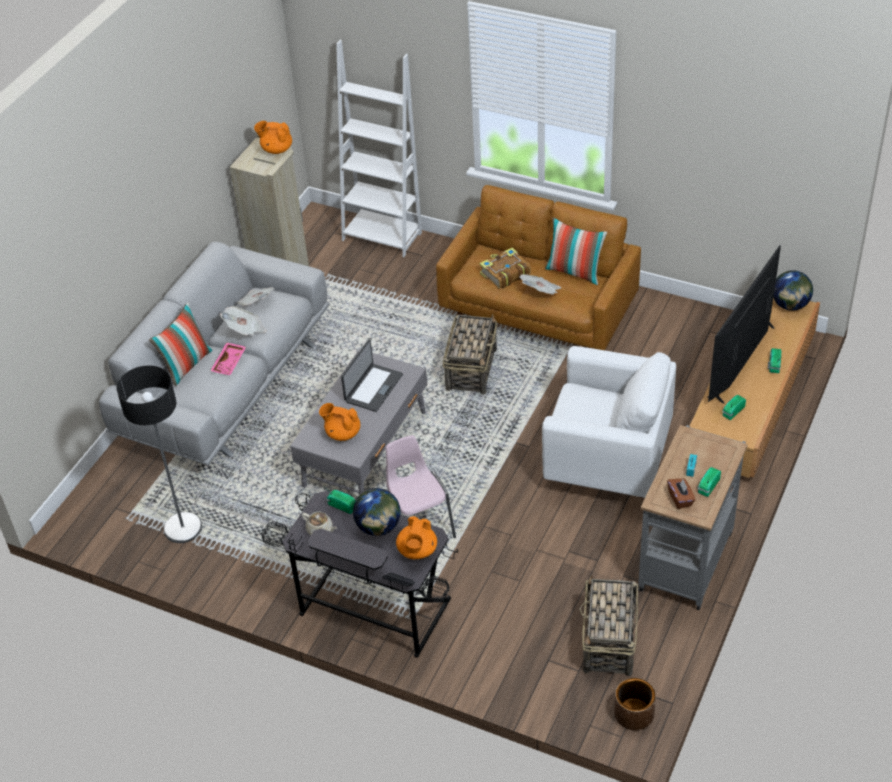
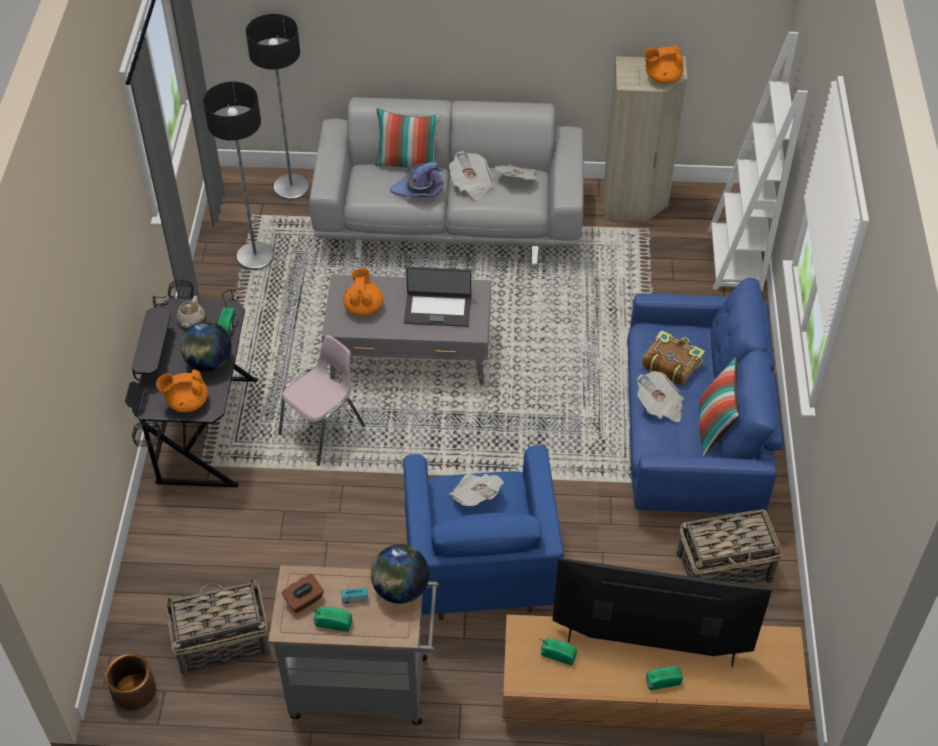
camera: 65 degrees right, 5 degrees up
pink tray [210,342,246,375] -> purple hat [390,162,444,197]
orange teapot [254,121,292,154] -> orange teapot turned 90 degrees counterclockwise [644,45,683,84]
brown sofa [436,185,641,350] -> blue sofa [627,278,783,514]
basket [443,314,497,394] -> basket moved to [676,509,783,585]
white armchair [542,346,676,498] -> blue armchair [403,445,564,620]
globe [773,270,813,311] -> globe moved to [371,545,429,604]
none -> floor lamp [246,14,310,201]
none -> newspaper [449,474,504,506]

